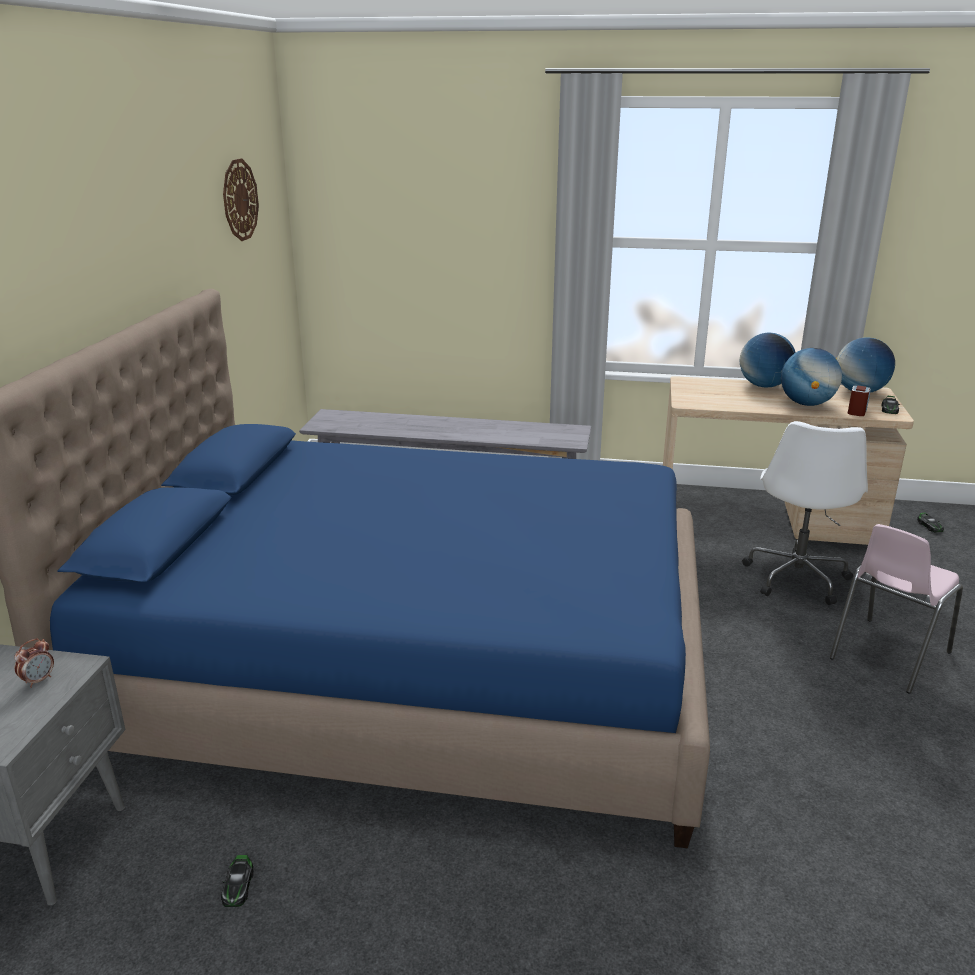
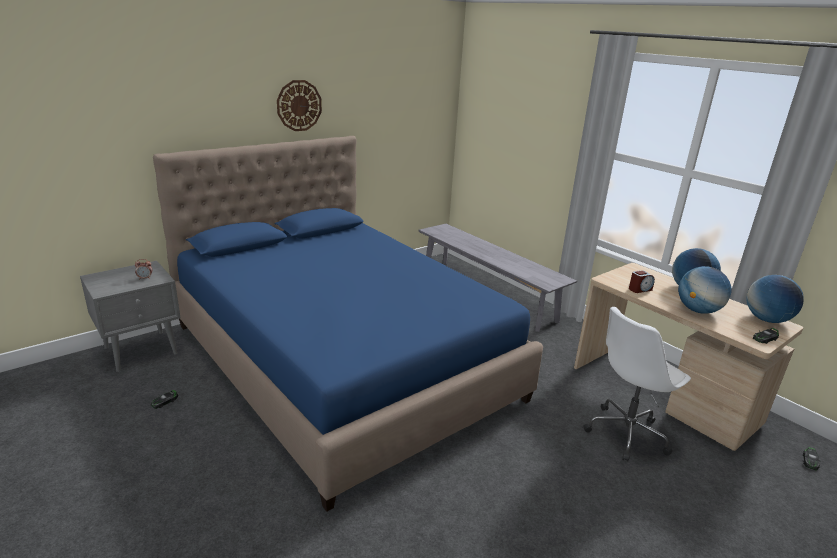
camera: 40 degrees right, 0 degrees up
wall clock [223,158,259,241] -> wall clock moved to [277,80,322,131]
pink chair [830,524,963,694] -> none
alarm clock [848,386,871,416] -> alarm clock moved to [629,270,655,293]

